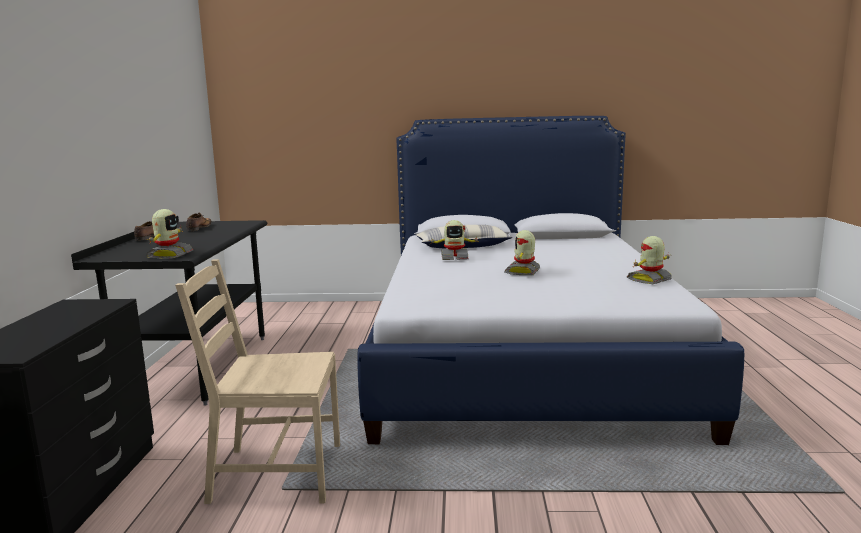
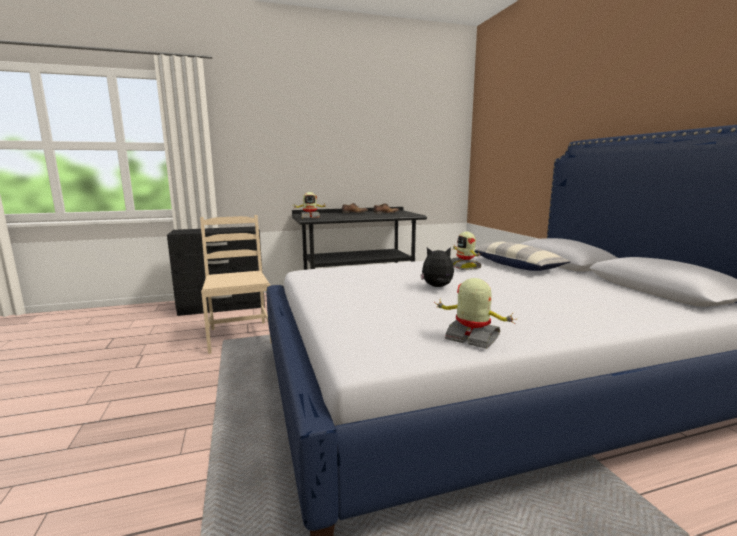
camera: 70 degrees right, 0 degrees up
toy robot [504,230,540,275] -> plush toy [420,247,454,287]

